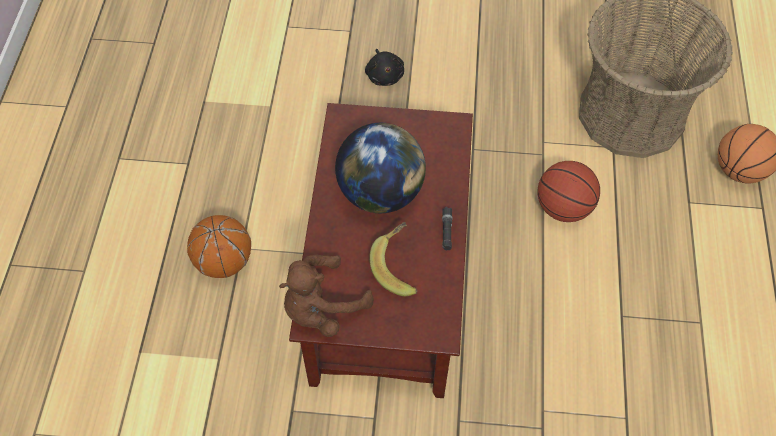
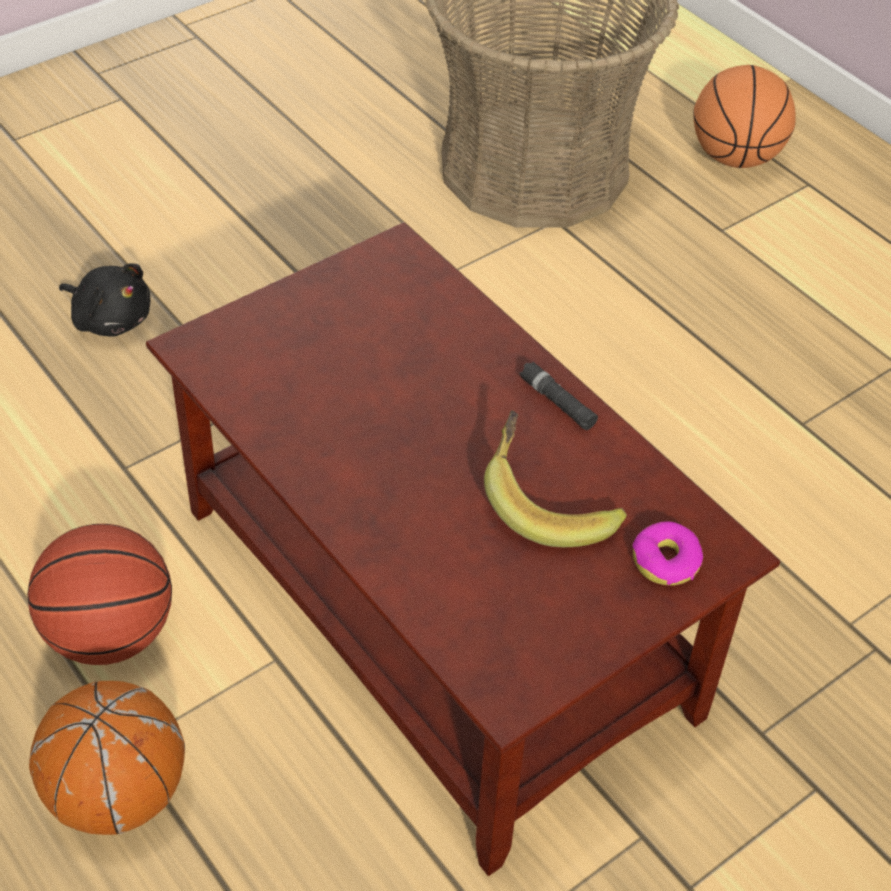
camera: 45 degrees left, 10 degrees down
brown plush toy [279,255,374,337] -> none
globe [335,123,426,213] -> none
basketball [538,161,600,222] -> basketball moved to [27,524,172,665]
none -> donut [632,521,703,585]

